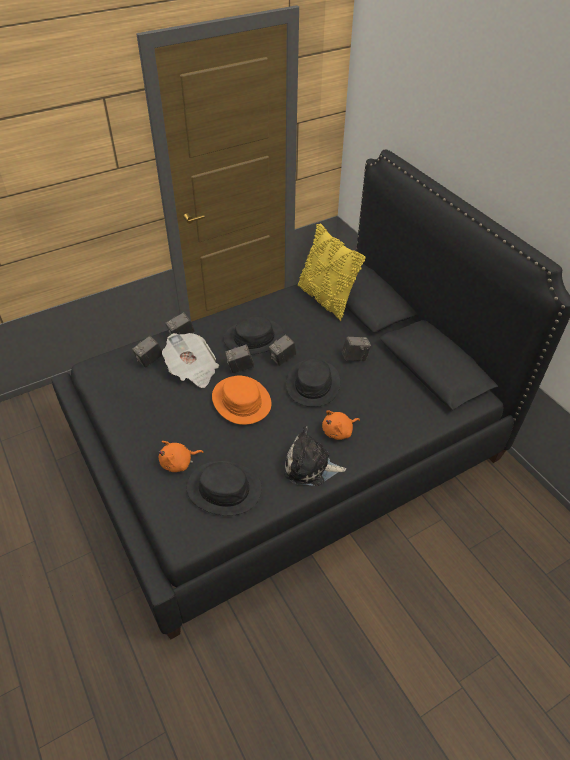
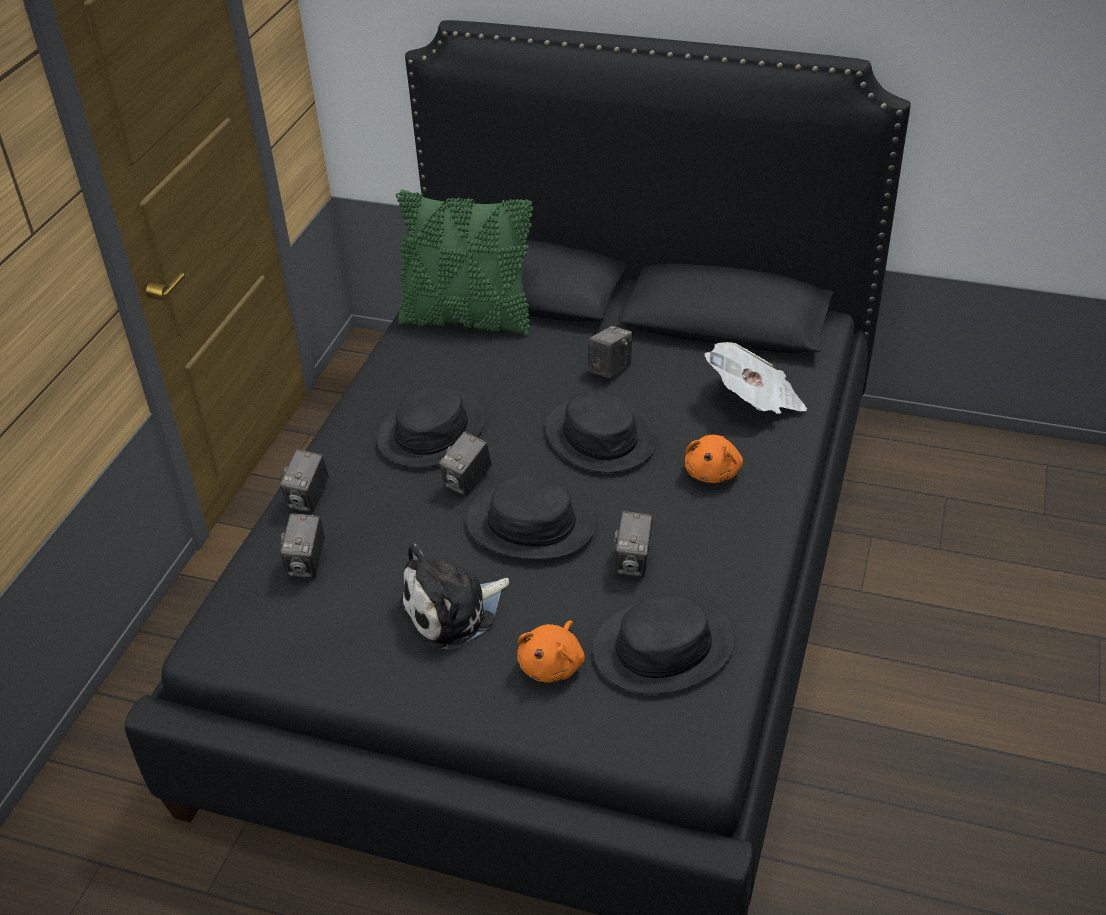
camera: 40 degrees left, 5 degrees down
newspaper [162,333,219,388] -> newspaper moved to [705,342,807,414]
orange hat [212,375,272,425] -> black hat [466,476,597,559]
camera [269,334,296,366] -> camera moved to [614,511,653,577]
plush toy [284,426,346,486] -> plush toy moved to [399,543,509,650]
yellow pillow [298,223,366,321] -> green pillow [396,190,533,335]

